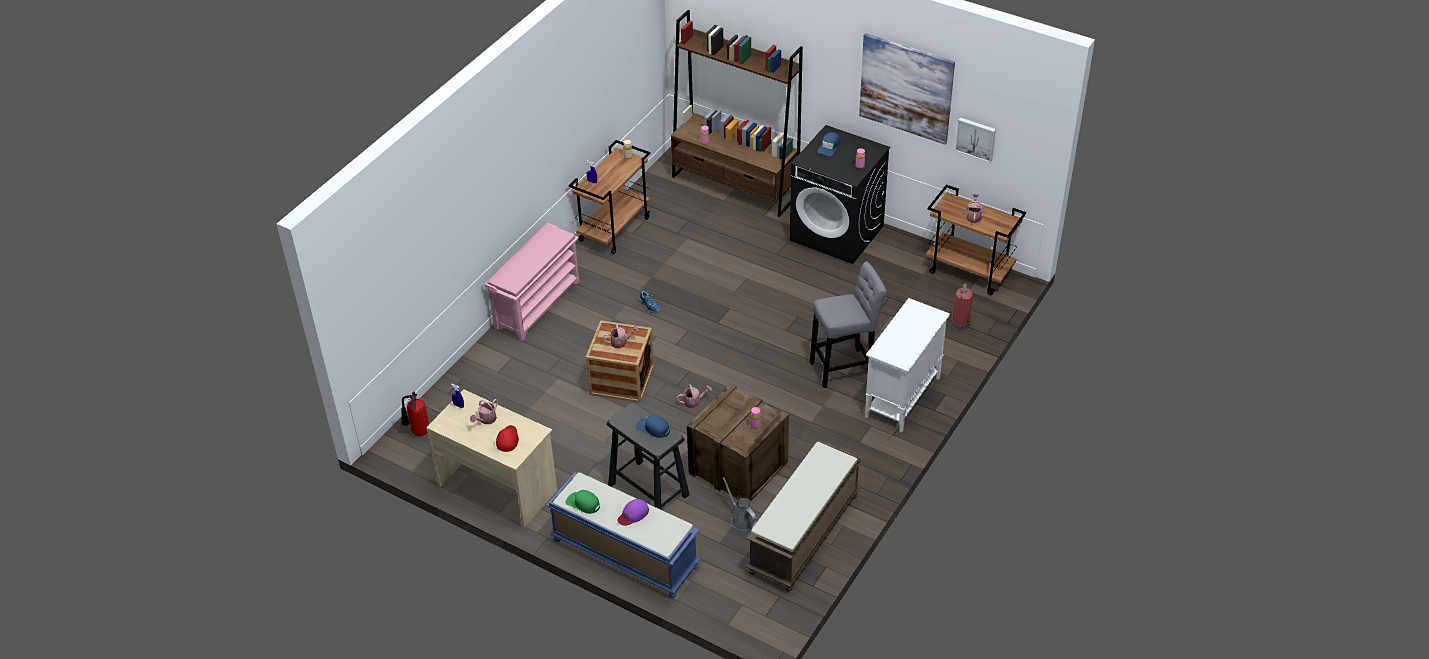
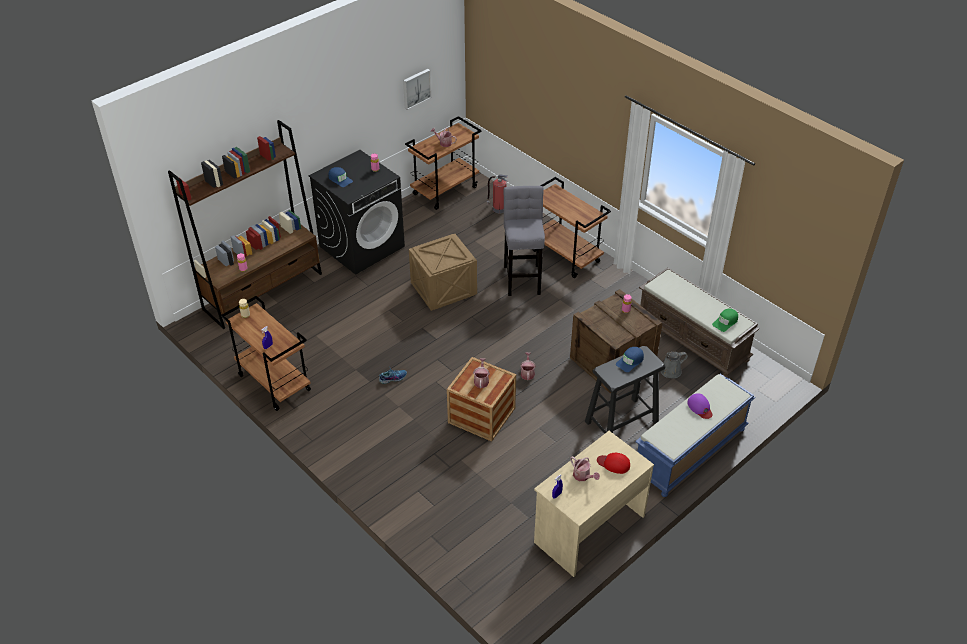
camera: 75 degrees left, 0 degrees up
fire extinguisher [401,392,429,436] -> none
pink shoe rack [485,223,579,341] -> none
green cap [566,490,600,514] -> green cap moved to [712,308,738,332]
picture [859,33,955,145] -> none
white cabinet [865,298,950,432] -> brown cart [532,177,611,278]
none -> crate [409,234,477,311]

